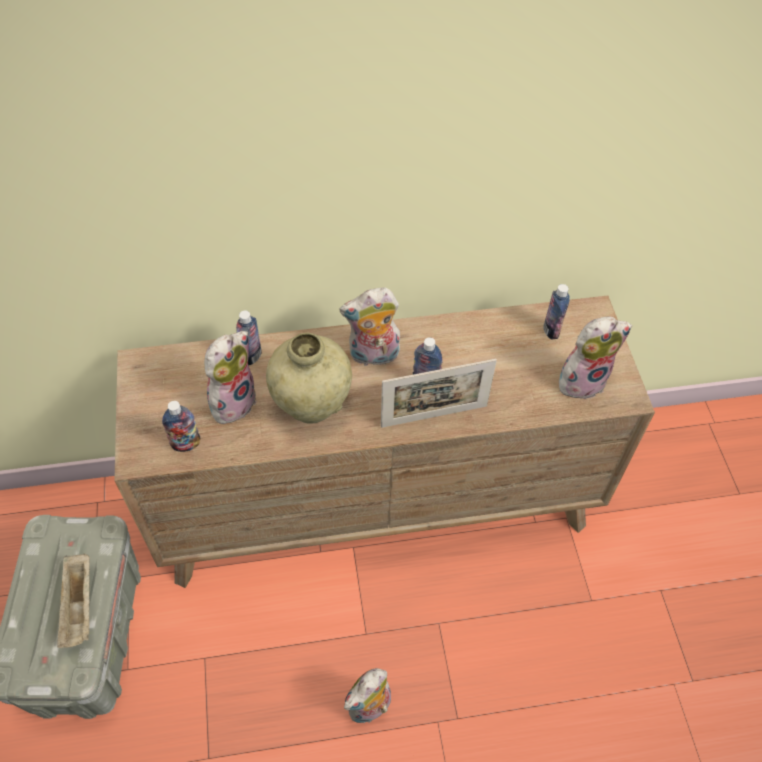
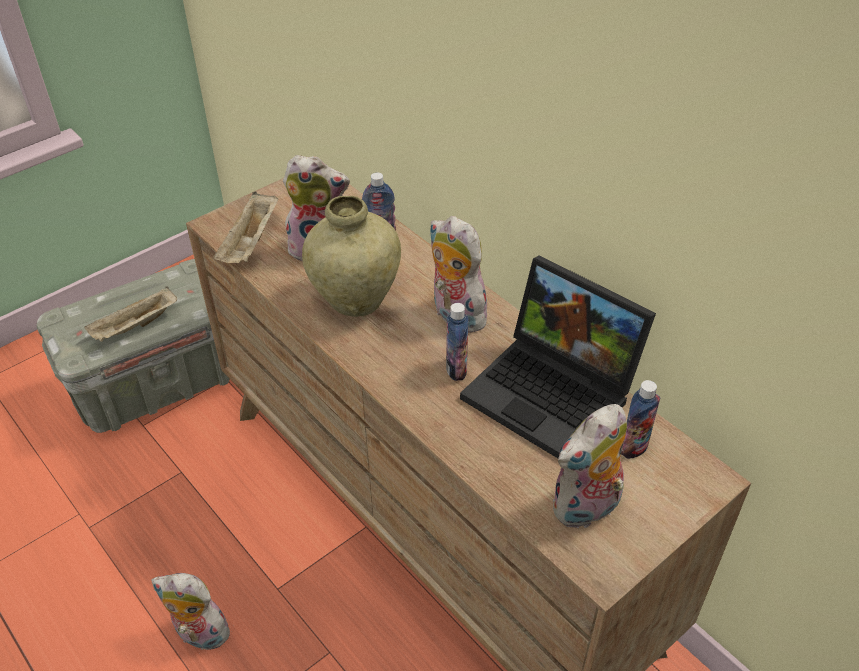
camera: 60 degrees right, 10 degrees down
bottle [162,401,200,452] -> beige tray [214,191,278,263]
picture frame [381,359,497,428] -> none
plush toy [559,317,632,399] -> plush toy turned 105 degrees clockwise [553,404,627,530]
none -> laptop [460,255,656,458]

